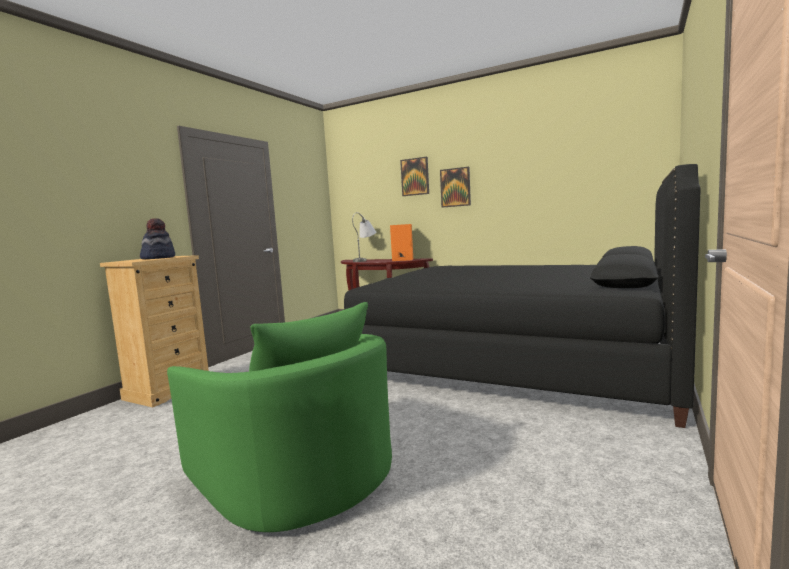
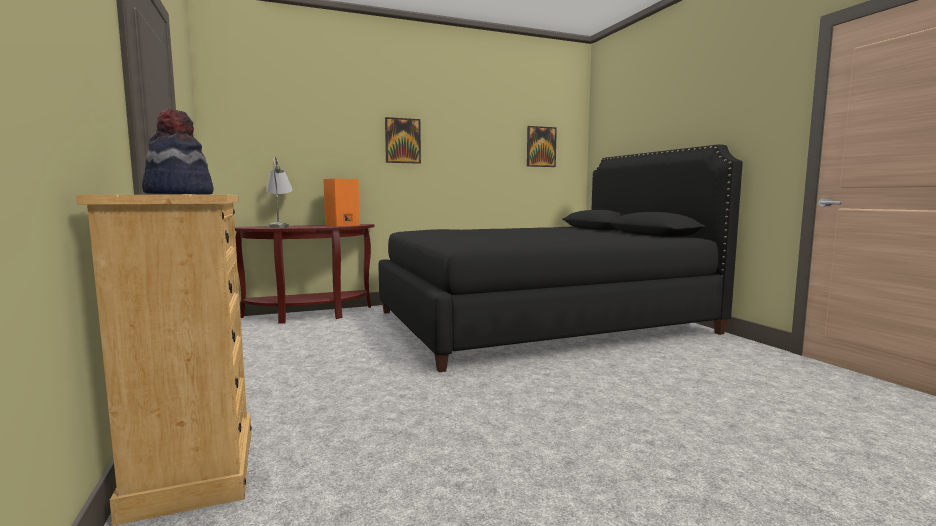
camera: 50 degrees left, 0 degrees up
green armchair [167,302,392,532] -> none
picture [400,157,429,196] -> picture moved to [527,126,557,167]

